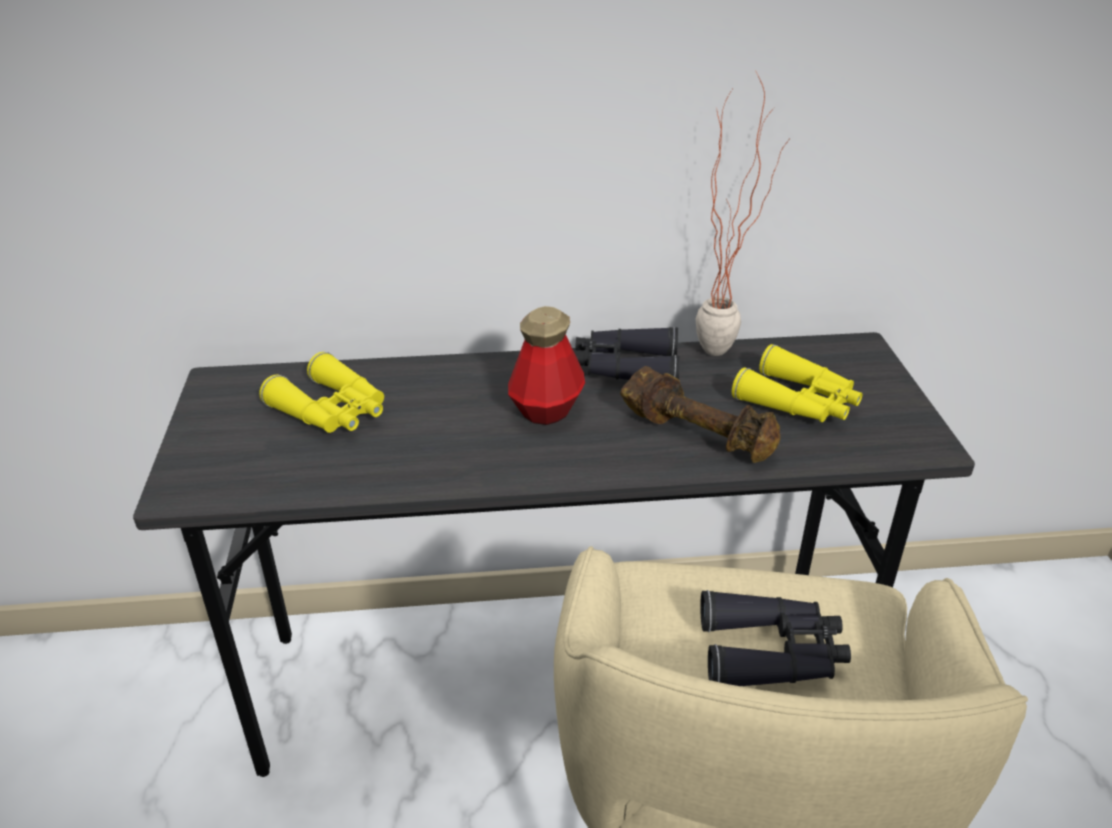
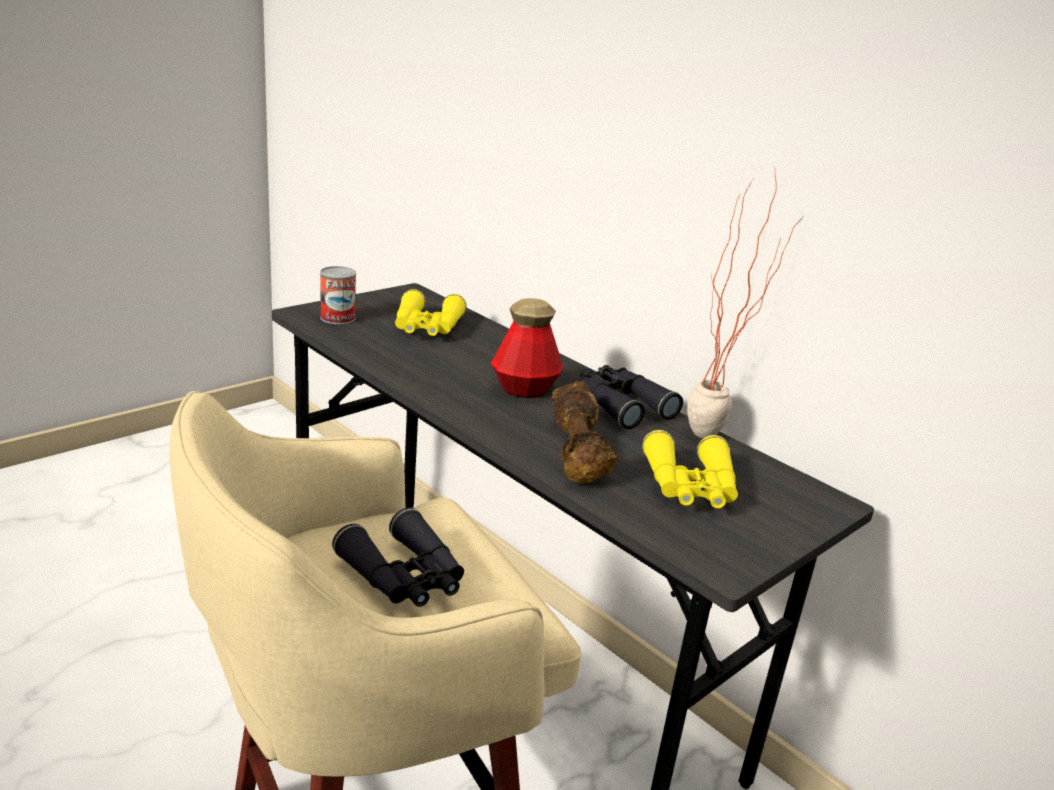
camera: 50 degrees right, 10 degrees down
none -> can [320,266,356,324]

